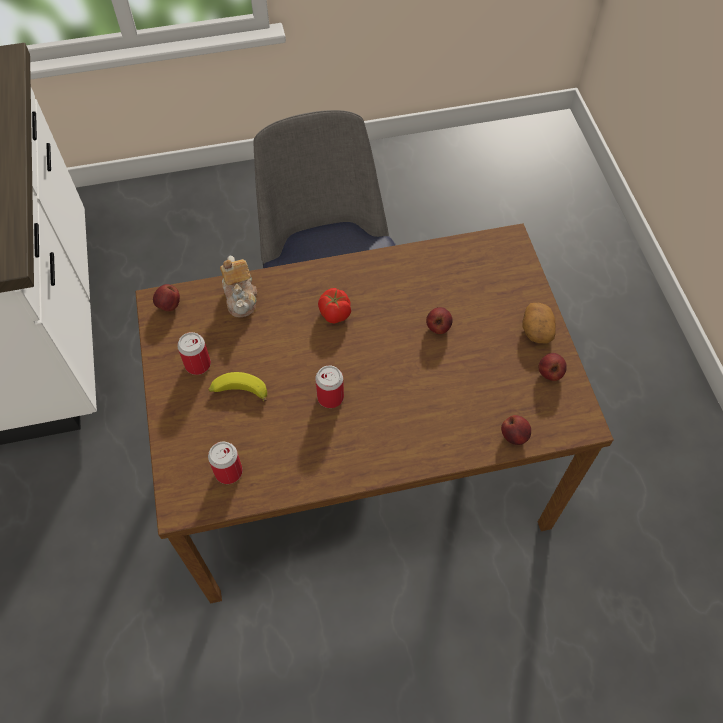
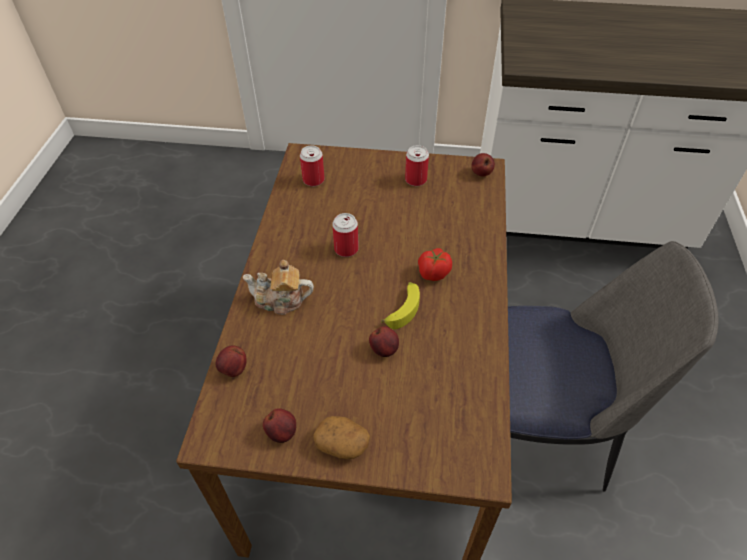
camera: 110 degrees right, 10 degrees down
banana [209,372,267,402] -> banana moved to [381,282,420,329]
teapot [220,256,257,317] -> teapot moved to [243,260,314,315]

